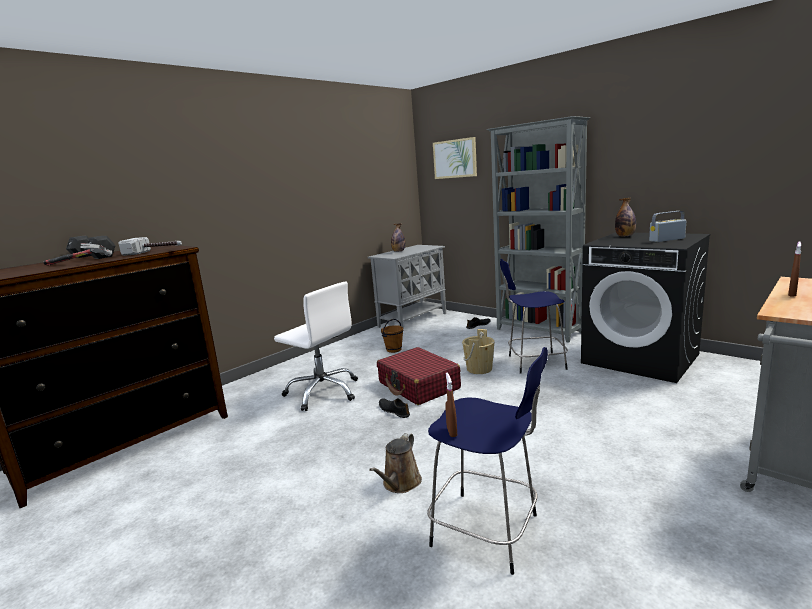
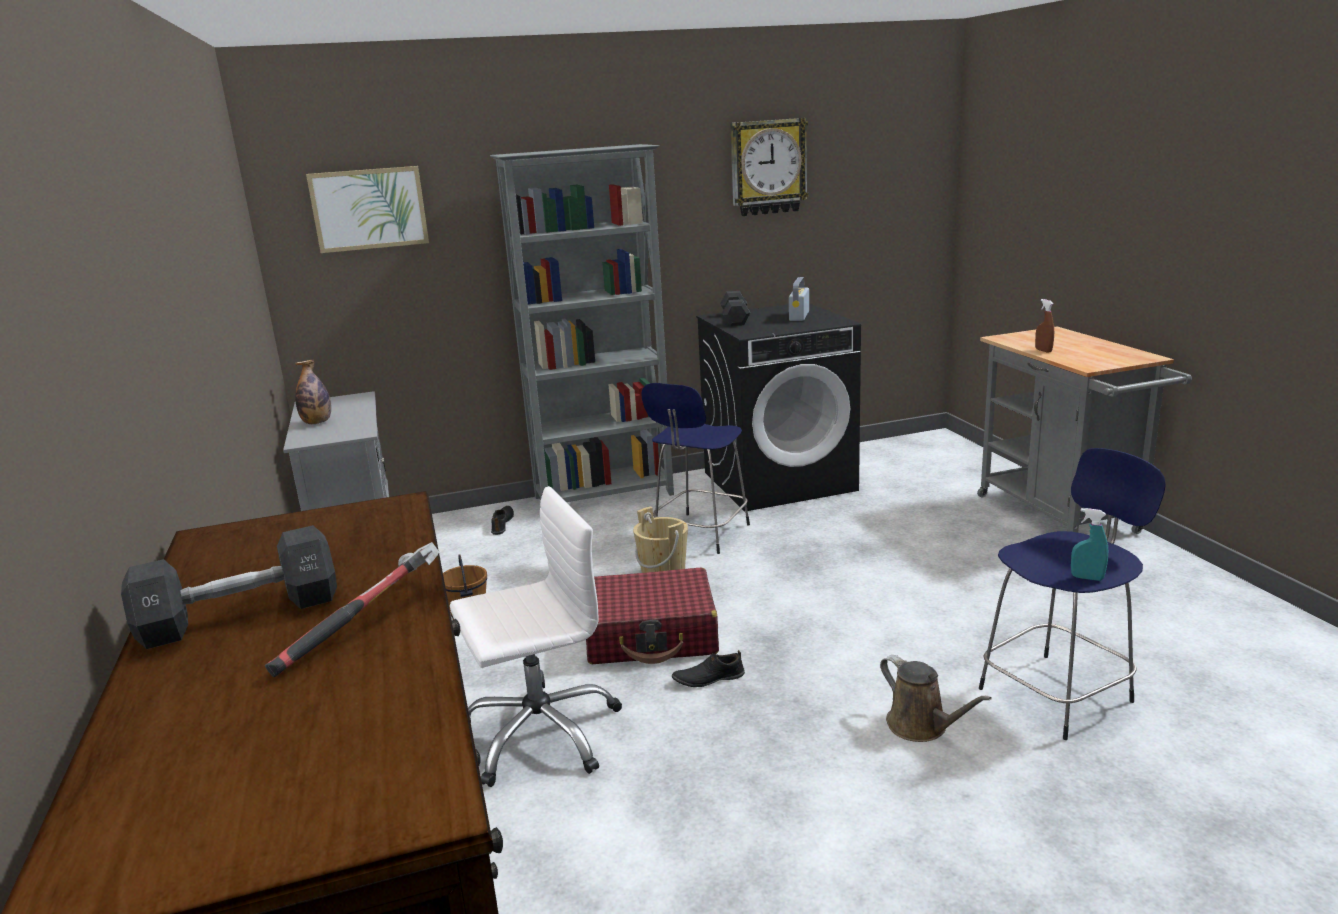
camera: 60 degrees left, 5 degrees up
hammer [119,237,182,256] -> none
brown spray bottle [445,372,457,437] -> turquoise spray bottle [1071,508,1108,581]
bottle [615,197,636,237] -> black dumbbell [720,291,750,326]
none -> wall clock [730,118,809,216]

